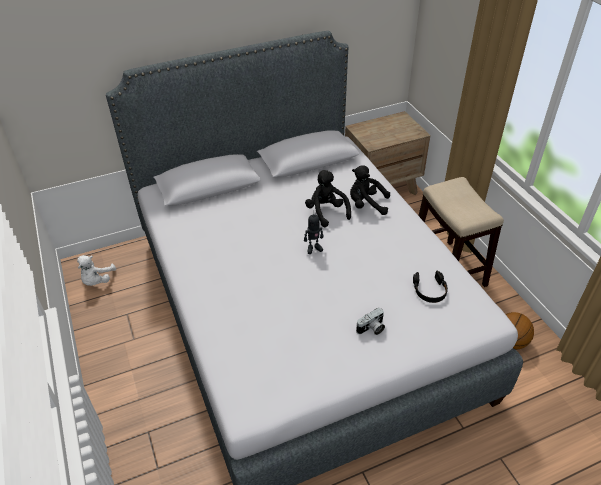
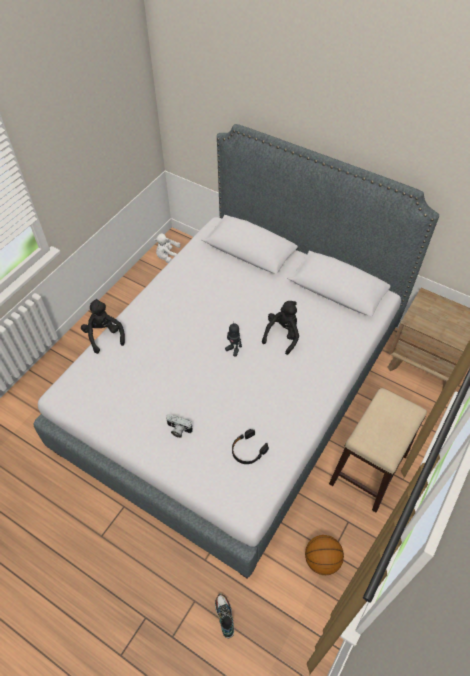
camera: 55 degrees right, 10 degrees up
black plush toy [350,165,390,215] -> black plush toy moved to [81,299,125,354]
none -> shoe [215,594,234,638]

